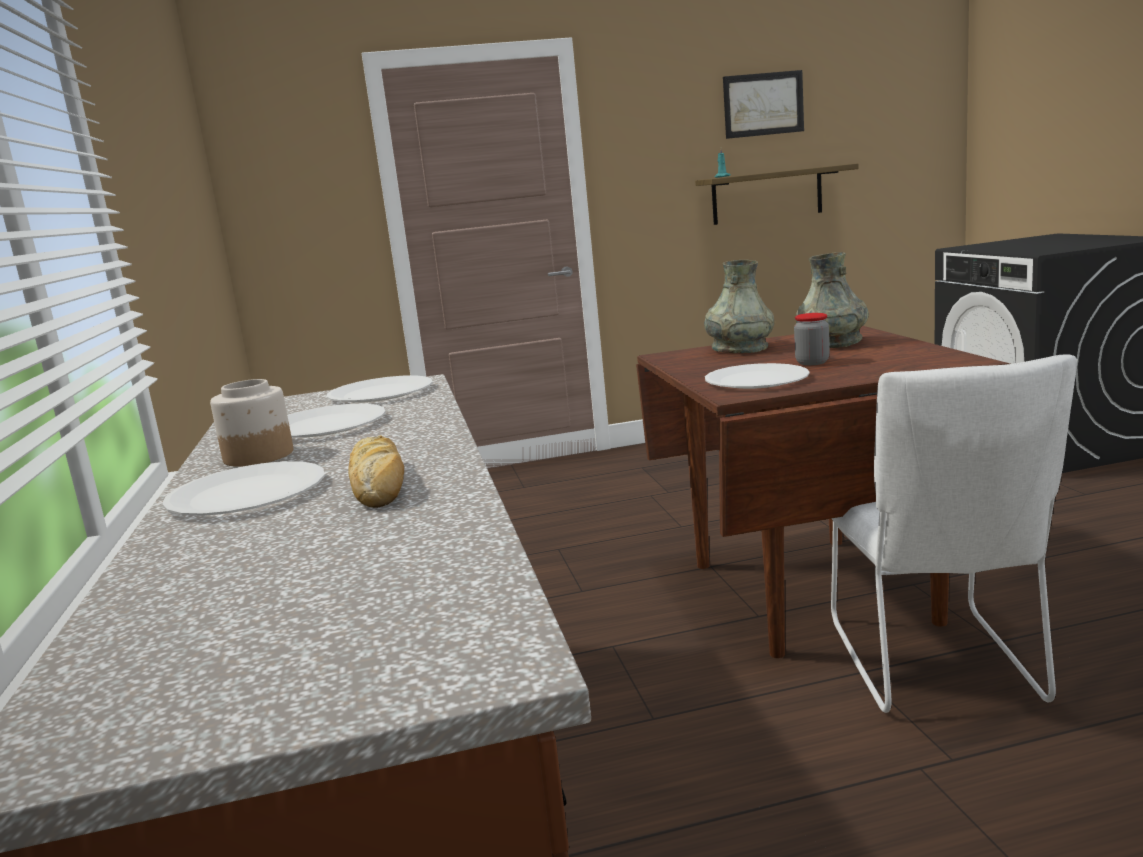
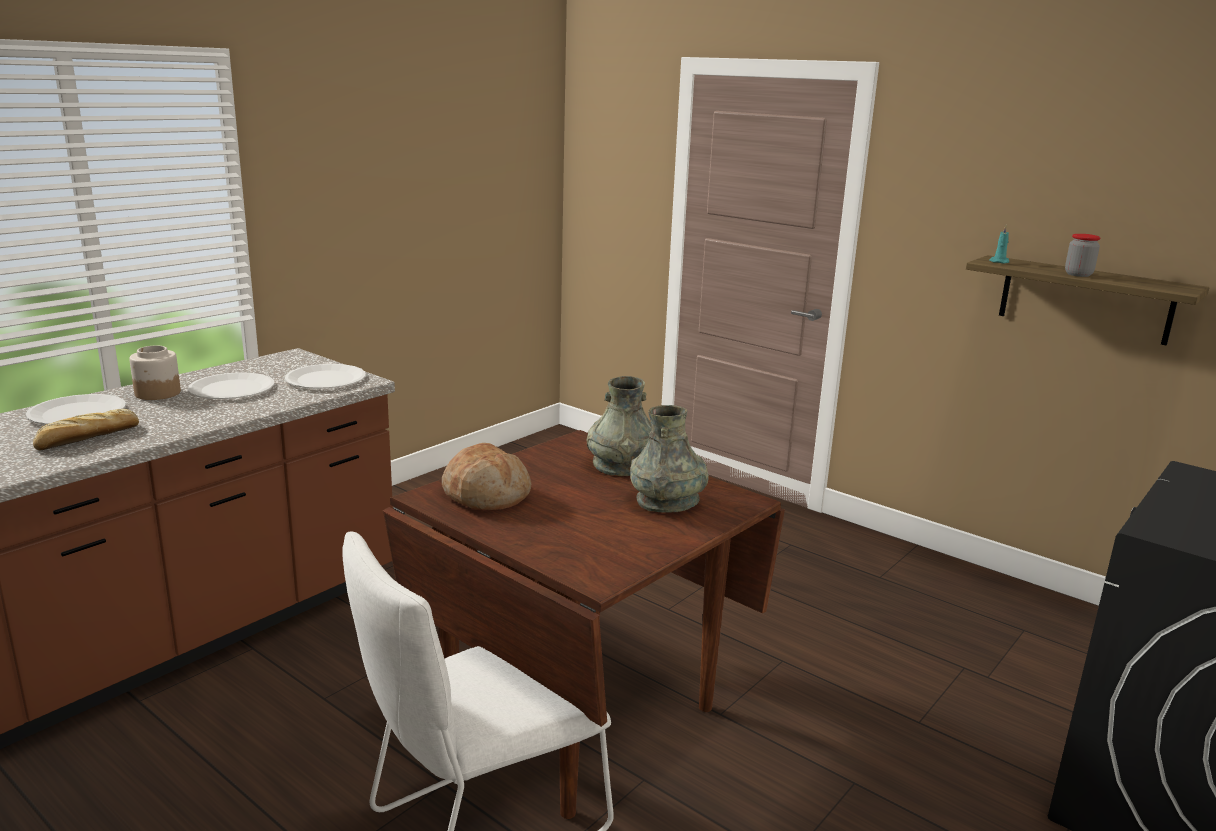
camera: 50 degrees right, 5 degrees up
white plate [705,363,810,389] -> bread [442,443,531,511]
picture [723,70,804,139] -> none
jar [794,313,830,365] -> jar moved to [1065,234,1101,277]

